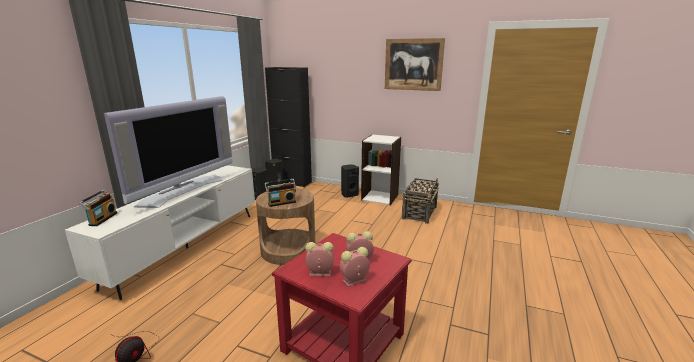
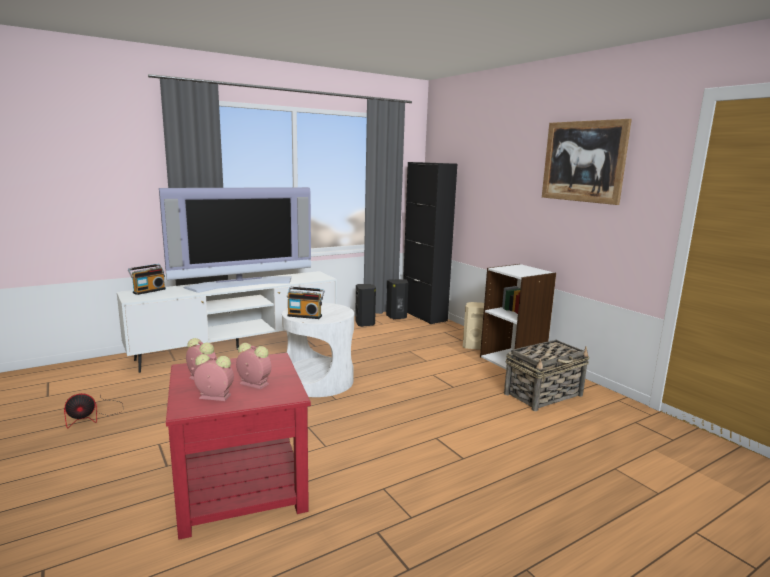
camera: 35 degrees right, 5 degrees down
brown side table [256,188,315,265] -> white side table [282,303,354,397]
black speaker [341,165,359,198] -> beige speaker [463,302,484,350]

